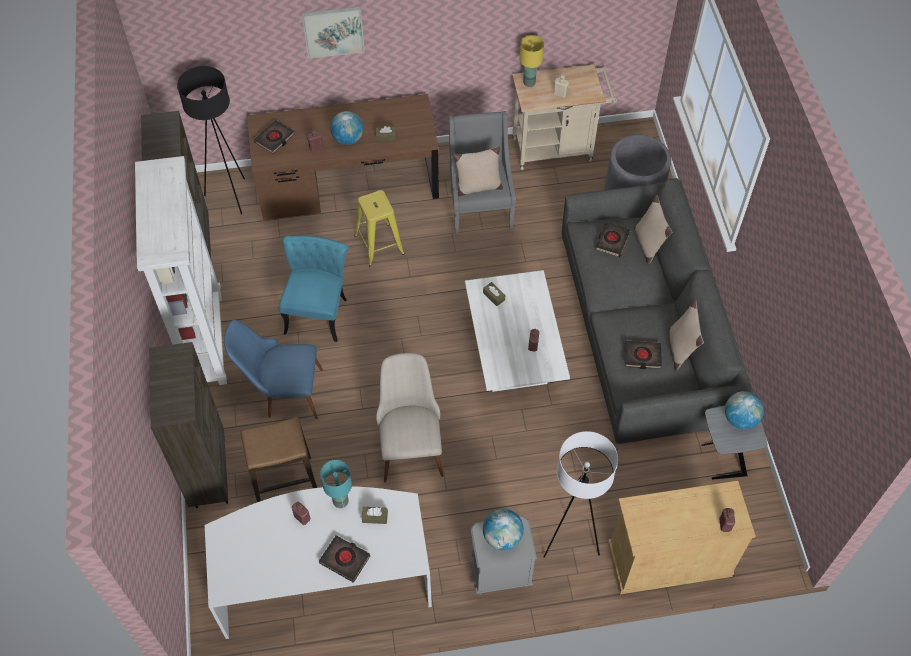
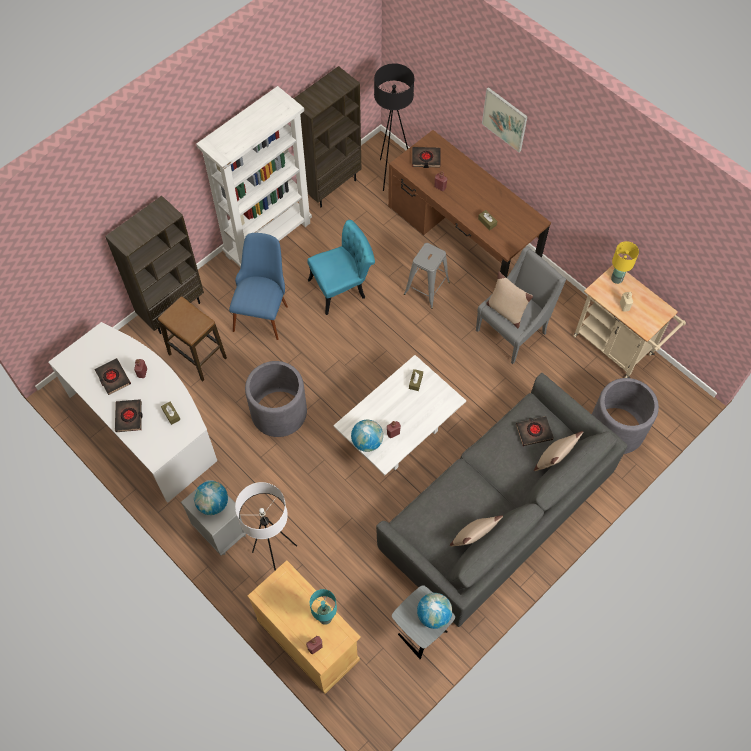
camera: 55 degrees right, 5 degrees up
blue chair [224,320,323,419] -> blue chair turned 45 degrees clockwise [229,233,288,340]
turquoise table lamp [320,460,352,508] -> turquoise table lamp moved to [310,589,337,625]
globe [330,111,364,145] -> globe moved to [351,420,383,452]
yellow stool [355,190,405,266] -> grey stool [404,243,450,309]
beige chair [376,353,444,482] -> grey planter [245,361,307,437]
black book [625,341,662,369] -> black book moved to [94,358,131,395]

